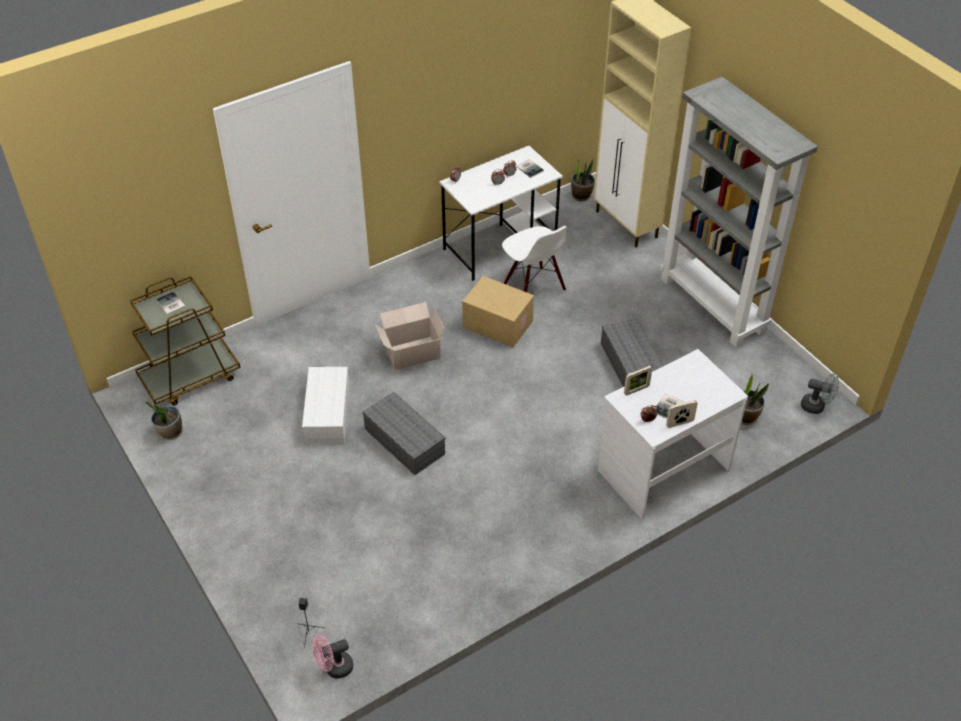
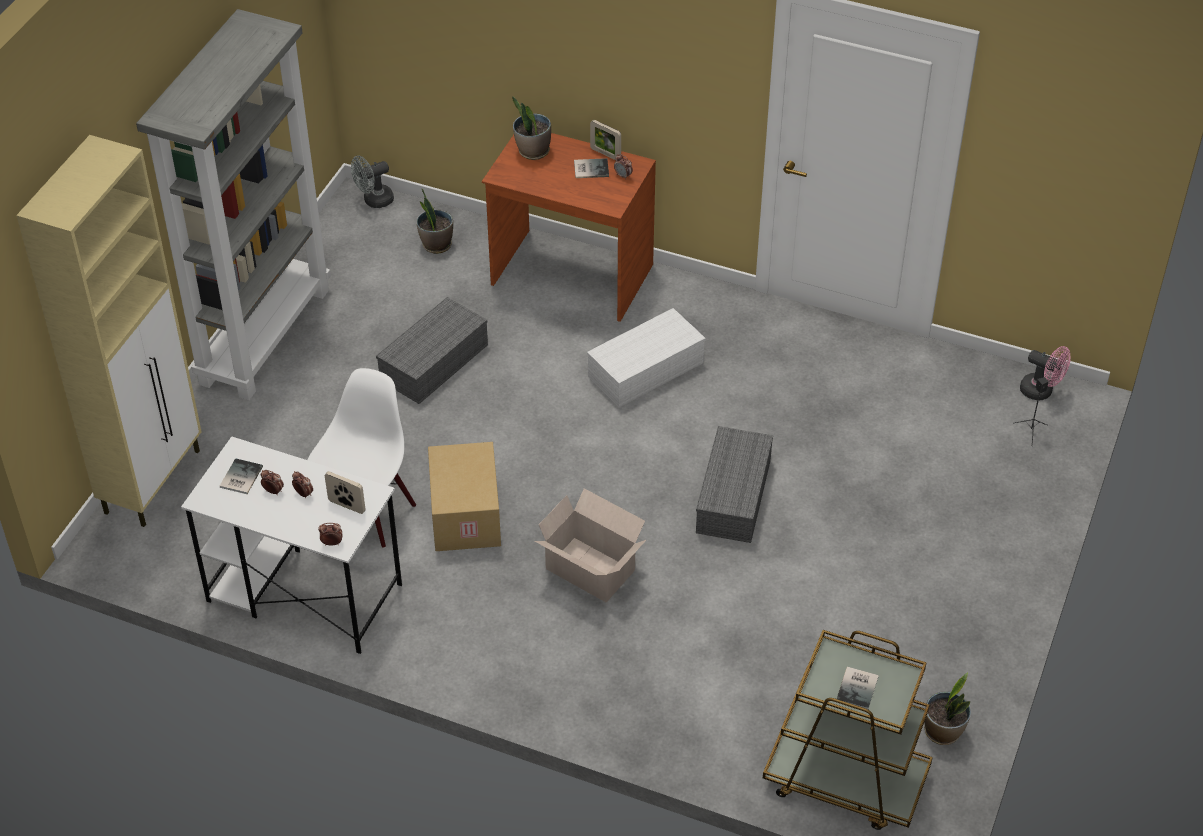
camera: 125 degrees left, 0 degrees up
white storage box [302,367,349,444] -> white storage box moved to [587,308,706,407]
potted plant [571,156,595,201] -> potted plant moved to [512,96,551,160]
white desk [598,349,748,520] -> brown desk [482,133,656,322]
picture frame [624,365,652,396] -> picture frame moved to [325,471,366,514]
grey fan [801,373,839,414] -> grey fan turned 105 degrees counterclockwise [351,156,394,208]

